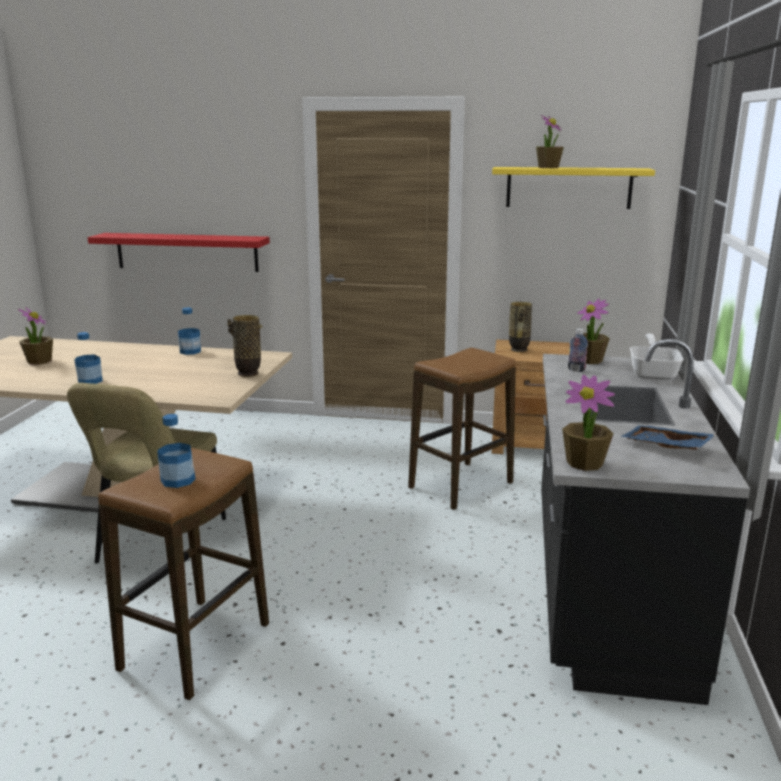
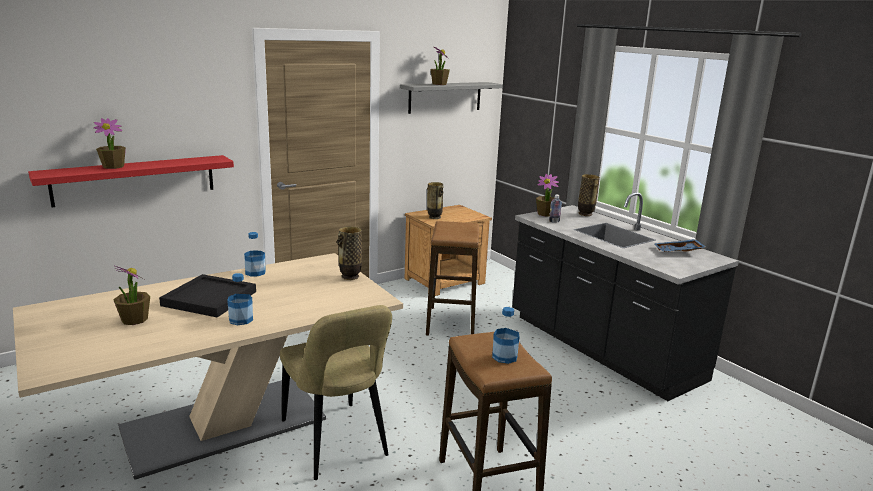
camera: 45 degrees left, 0 degrees up
yellow shelf [492,167,655,209] -> grey shelf [400,82,503,114]
potted plant [562,375,615,471] -> potted plant moved to [94,118,126,169]
frying pan [630,334,684,380] -> vase [578,174,600,216]
none -> black tray [159,274,256,318]

